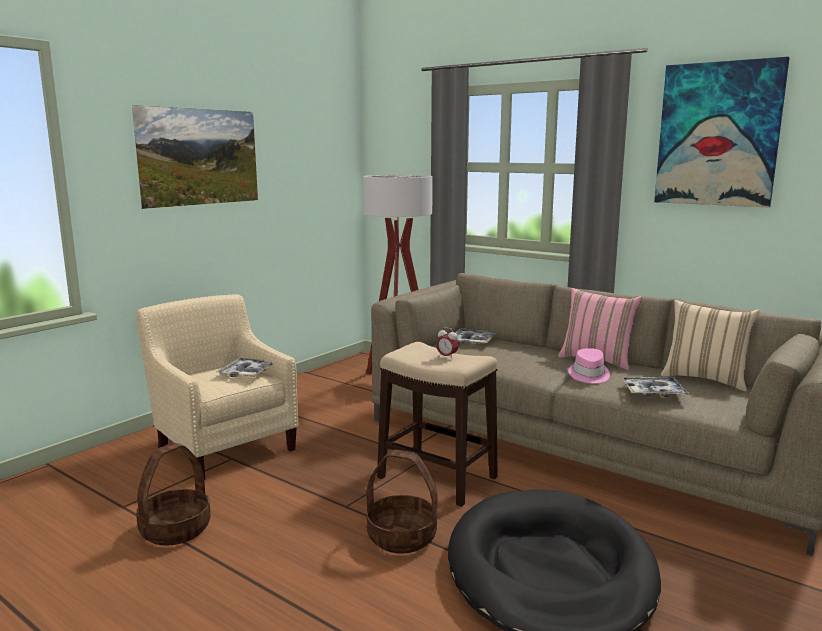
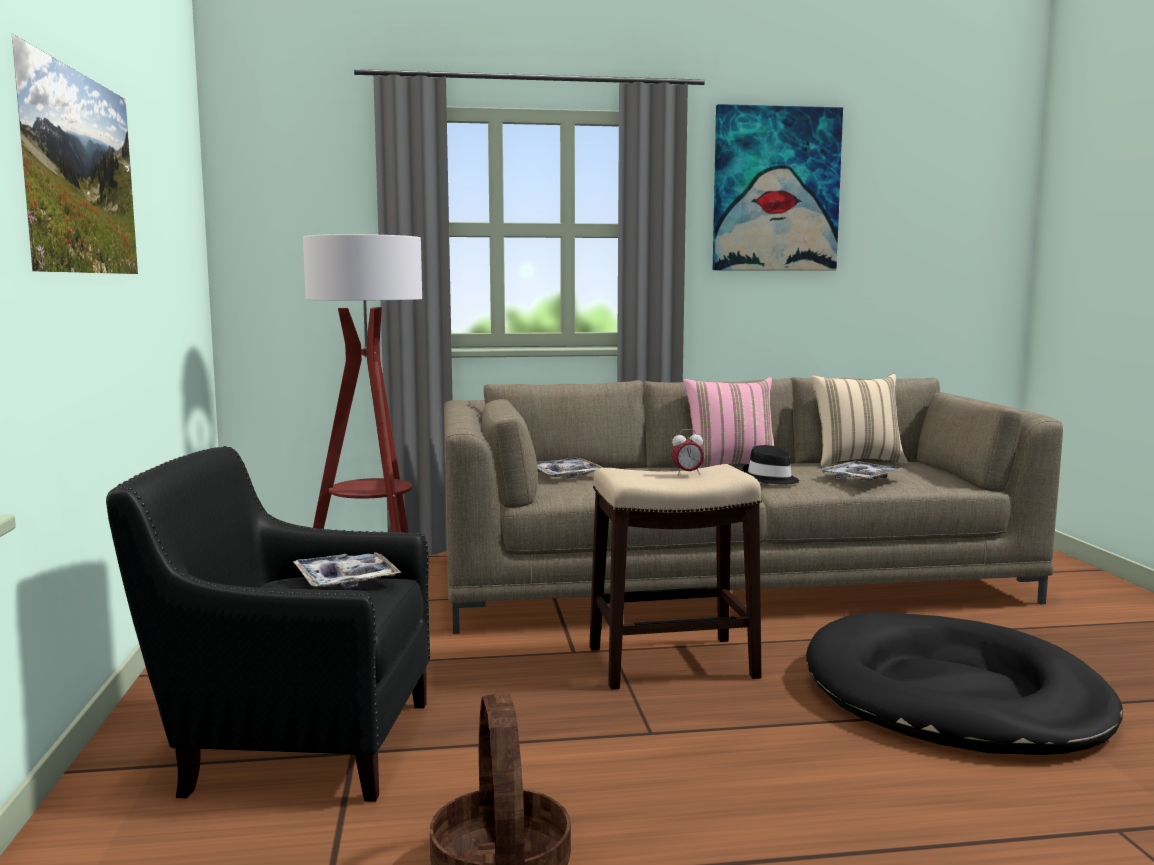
camera: 45 degrees left, 5 degrees down
beige armchair [136,294,299,480] -> black armchair [106,446,430,802]
basket [366,450,438,554] -> none
pink hat [568,348,610,383] -> black hat [742,445,799,484]

